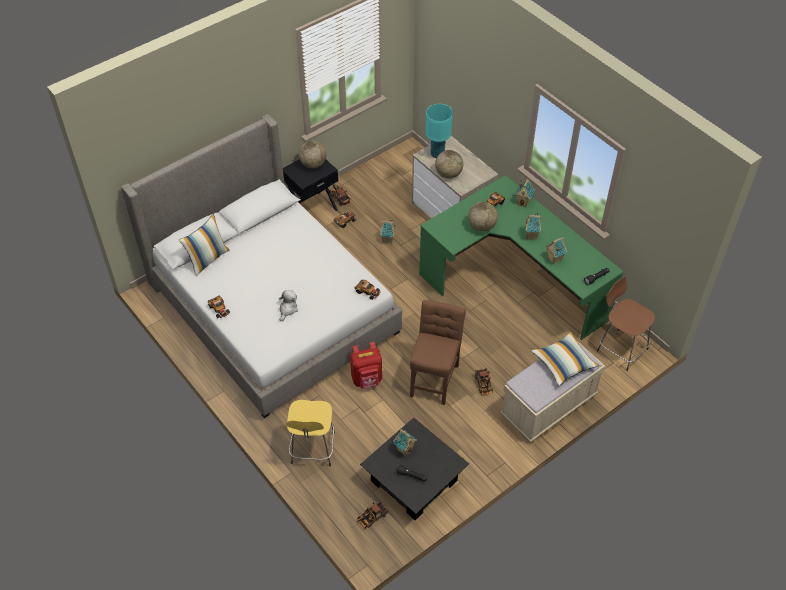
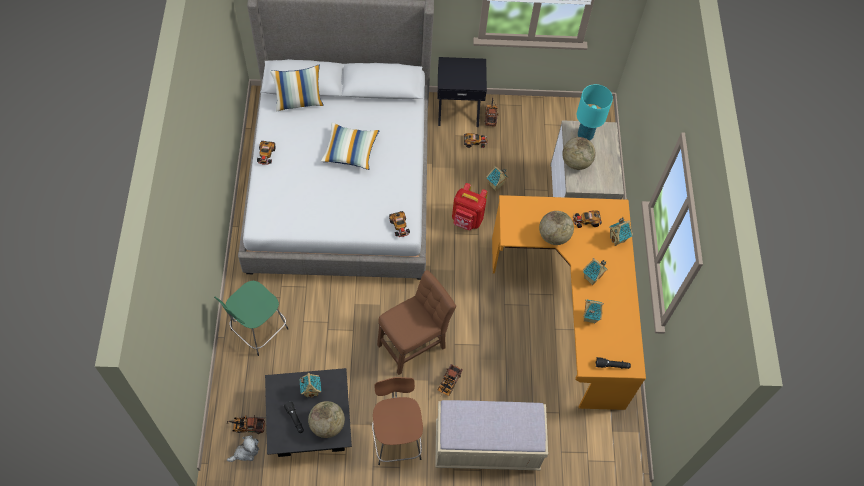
camera: 35 degrees right, 10 degrees up
plush toy [279,290,298,321] -> plush toy moved to [227,435,259,462]
yellow stool [286,400,335,466] -> green stool [214,281,289,356]
globe [299,140,326,168] -> globe moved to [308,401,345,438]
red backpack [350,342,382,389] -> red backpack moved to [452,183,488,230]
green desk [419,175,624,340] -> orange desk [492,195,646,410]
pillow [532,332,599,385] -> pillow moved to [321,123,379,170]
brown stool [597,276,655,371] -> brown stool moved to [372,377,423,465]

